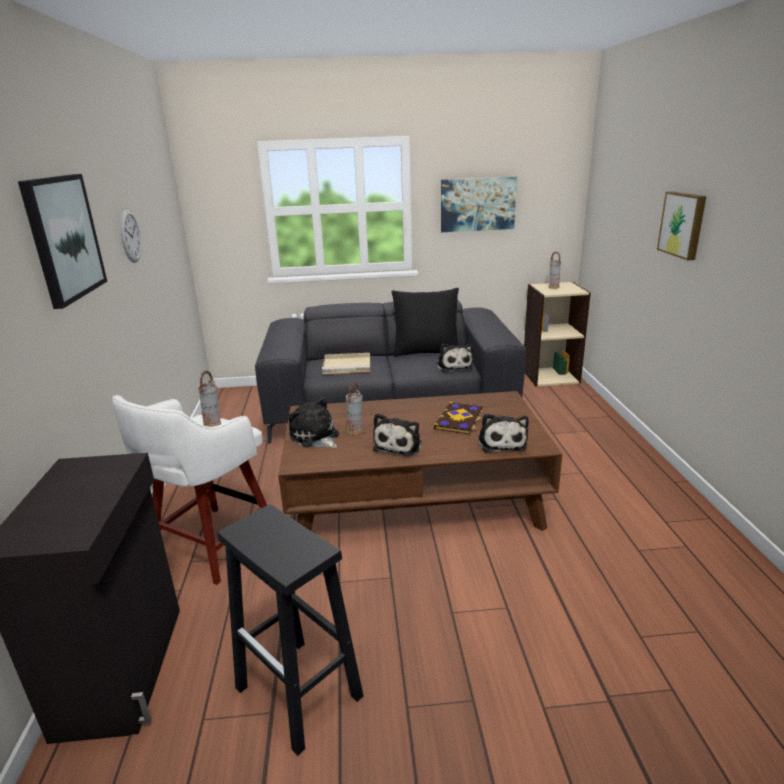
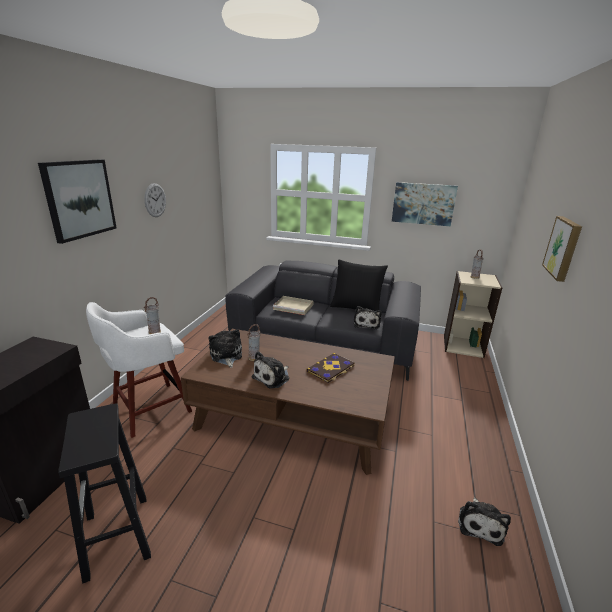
camera: 20 degrees right, 0 degrees up
plush toy [479,414,529,453] -> plush toy moved to [458,498,511,546]

